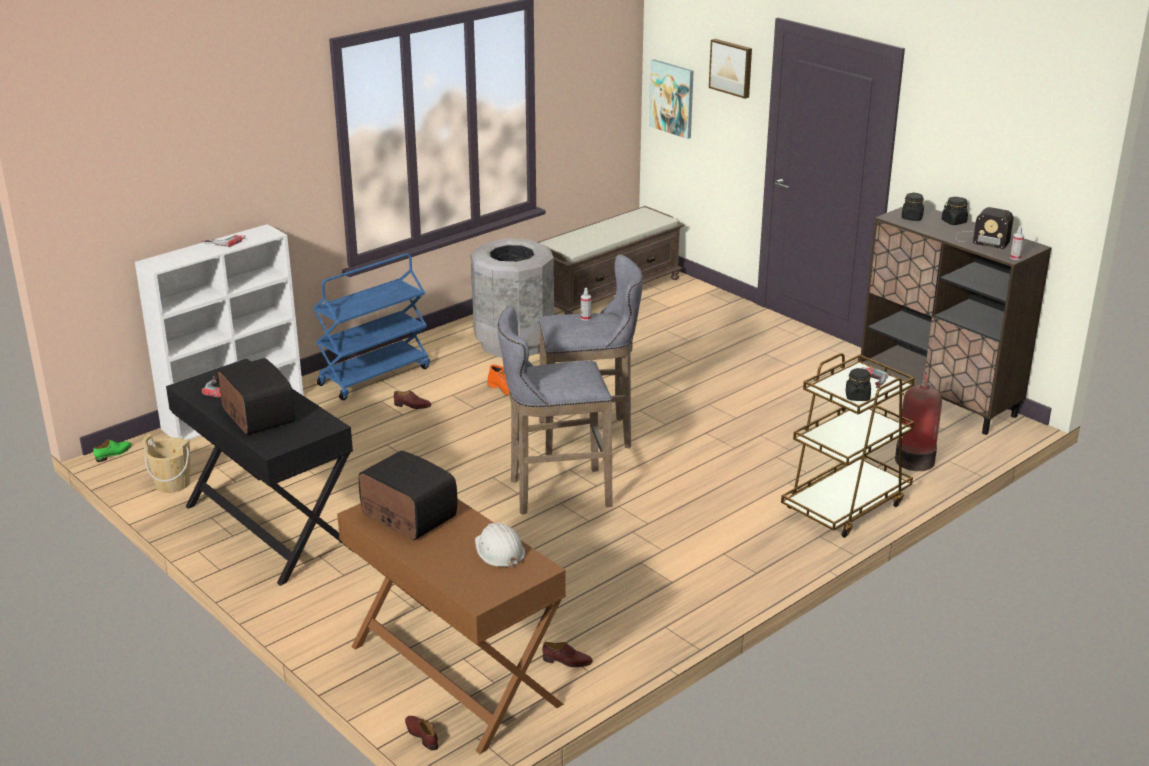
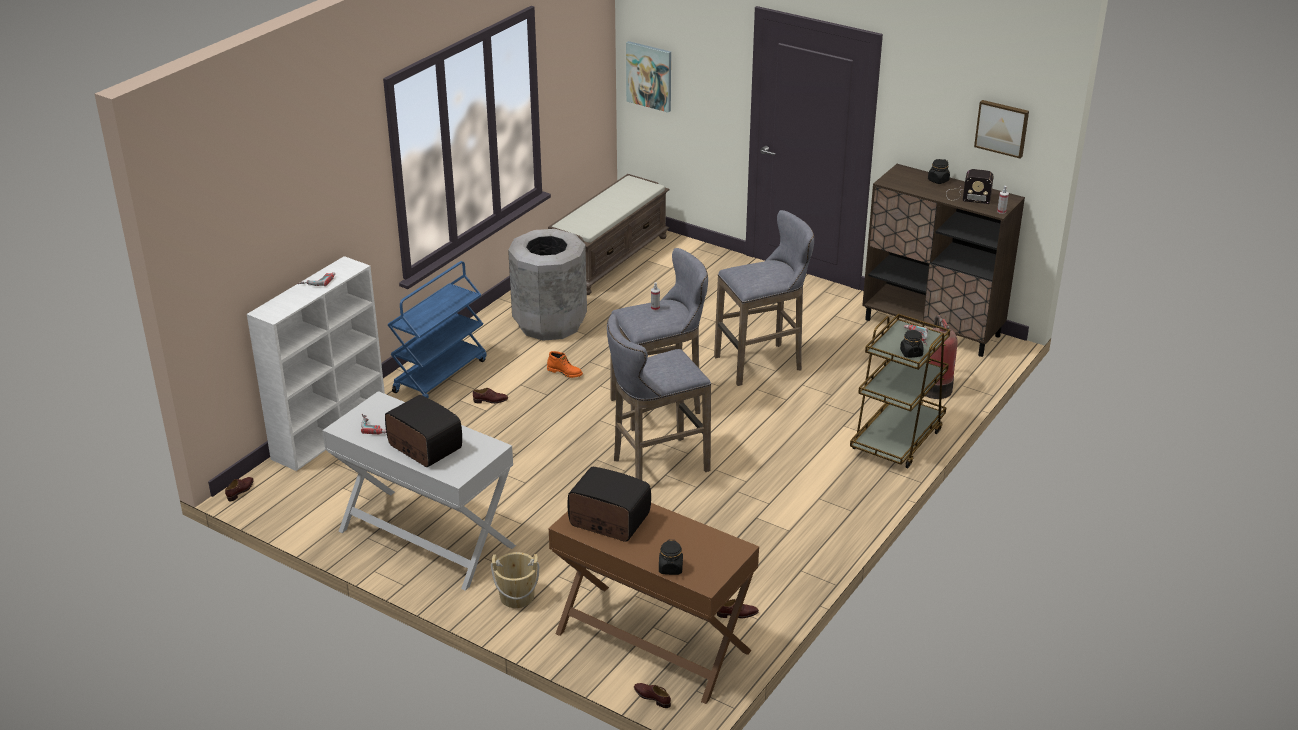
camera: 15 degrees left, 5 degrees up
green shoe [93,440,132,462] -> brown shoe [225,477,254,501]
beige bucket [143,434,190,493] -> beige bucket moved to [491,552,539,608]
black console table [166,358,353,586] -> white console table [322,391,516,591]
white hard hat [475,523,525,568] -> none
picture [709,39,752,99] -> picture moved to [974,100,1029,158]
black jar [901,193,924,221] -> black jar moved to [659,540,683,575]
none -> grey stool [714,210,814,386]

